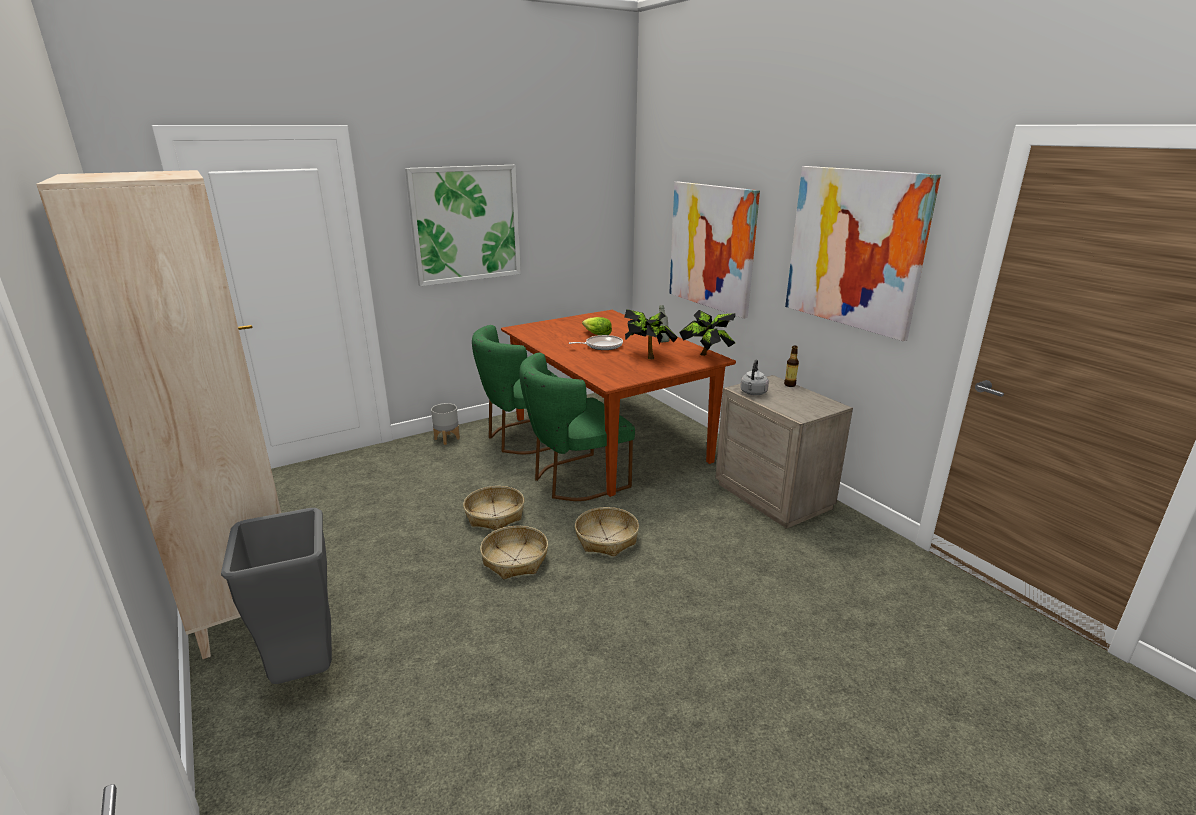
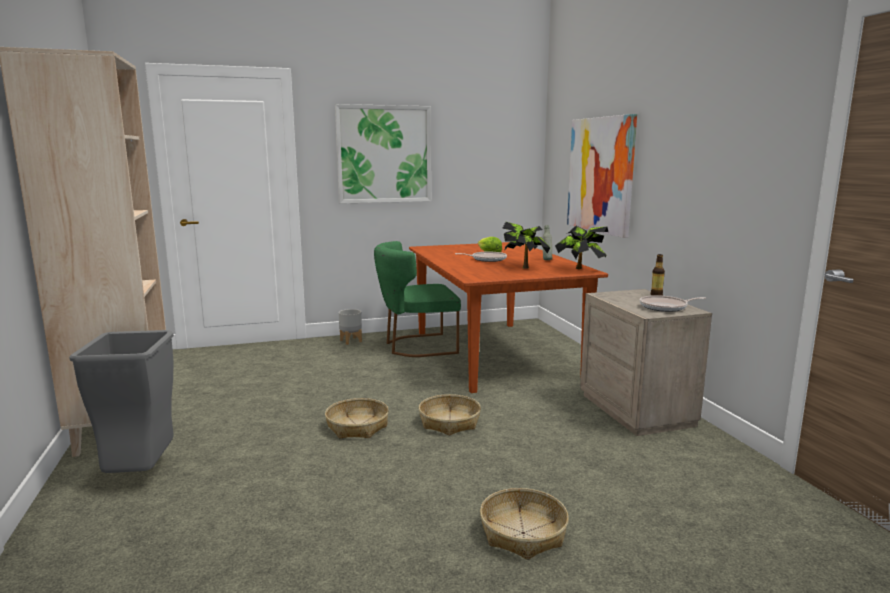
camera: 15 degrees right, 10 degrees down
basket [463,486,524,530] -> basket moved to [480,488,569,560]
green chair [519,353,635,501] -> none
grey kettle [740,359,769,395] -> none
picture [785,166,941,341] -> none
none -> frying pan [640,295,706,312]

